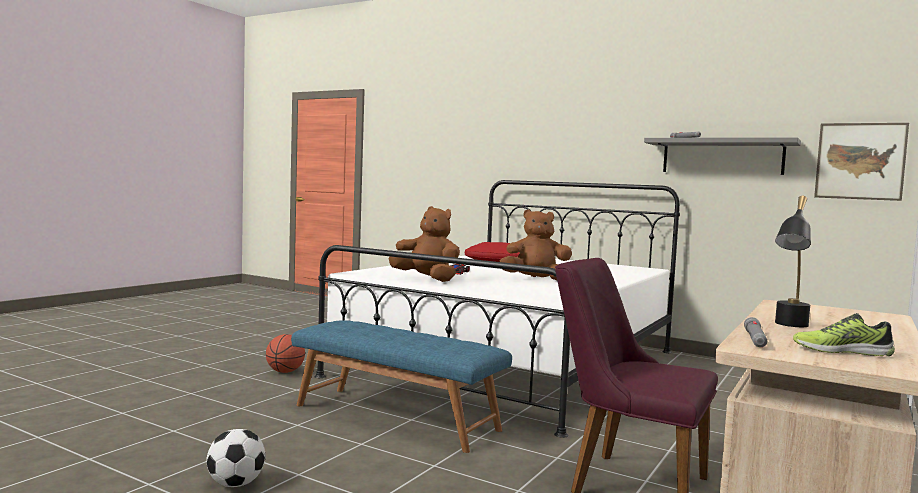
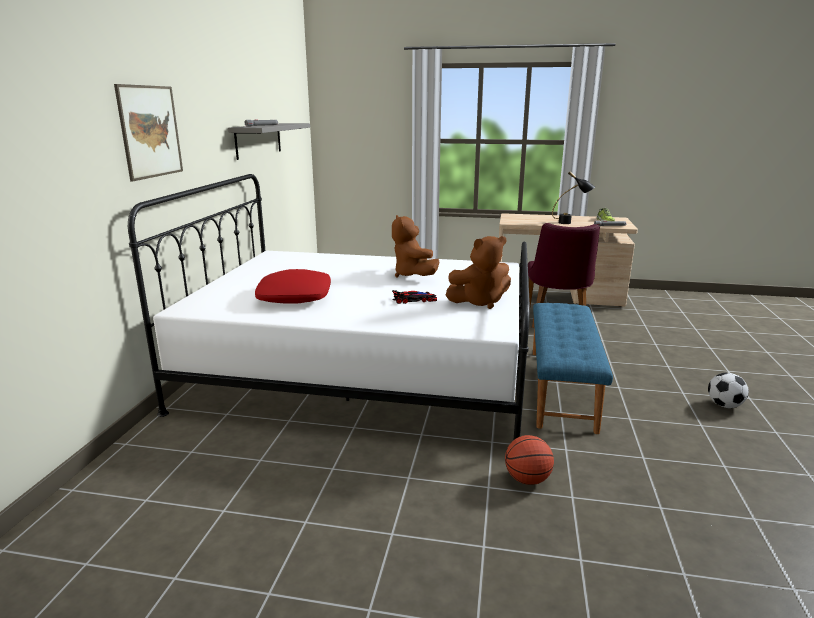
camera: 110 degrees left, 15 degrees up
brown plush toy [388,206,460,282] -> brown plush toy turned 120 degrees counterclockwise [446,236,511,309]
picture [814,123,909,201] -> picture moved to [114,84,183,181]

